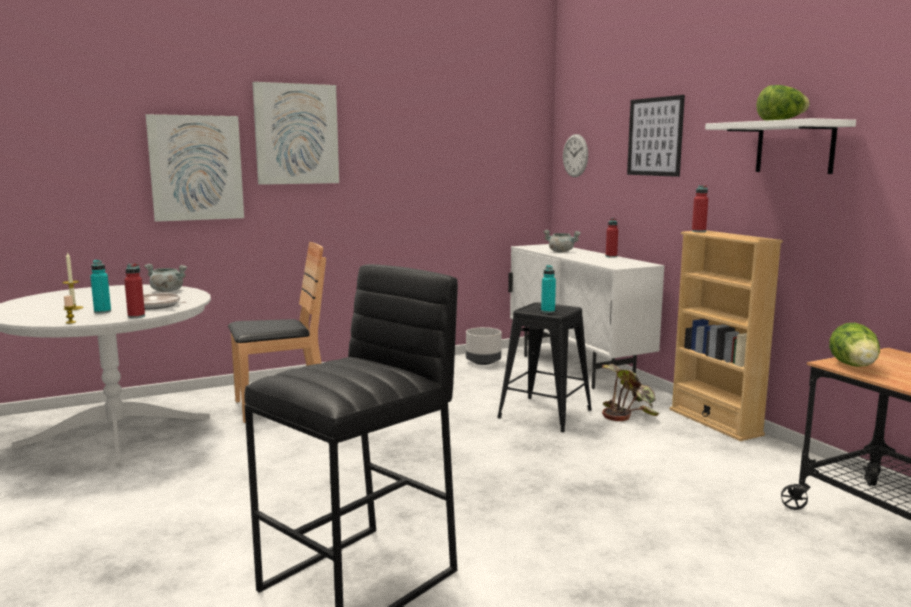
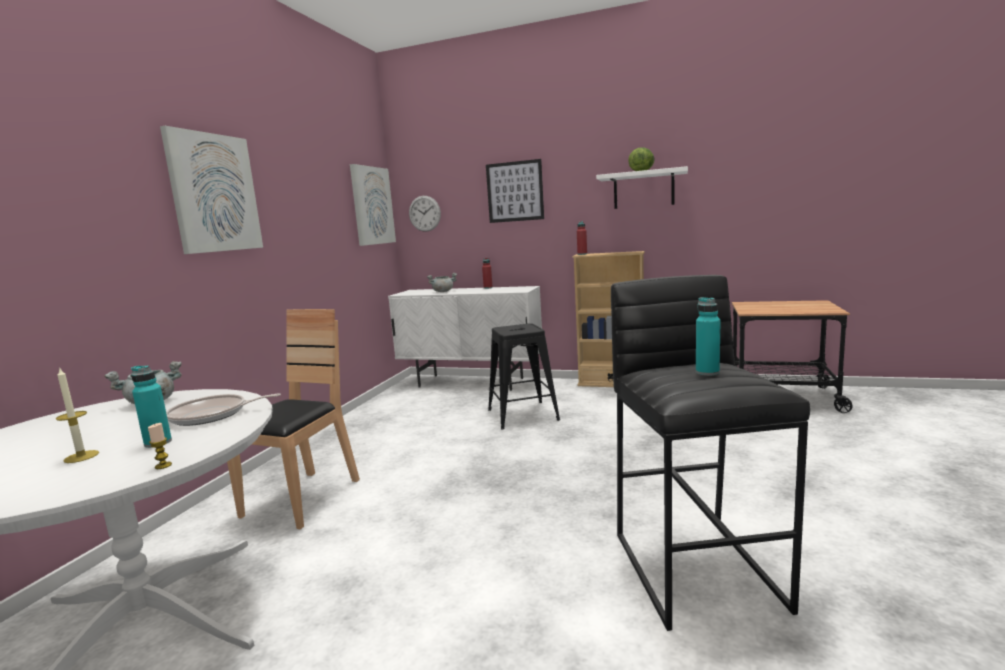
camera: 45 degrees left, 0 degrees up
red bottle [124,263,145,318] -> none
picture [146,114,244,222] -> picture moved to [350,164,396,246]
grey planter [466,327,502,365] -> none
turquoise bottle [541,265,556,313] -> turquoise bottle moved to [696,297,721,376]
potted plant [602,364,659,421] -> none
lettuce [829,323,880,367] -> none

